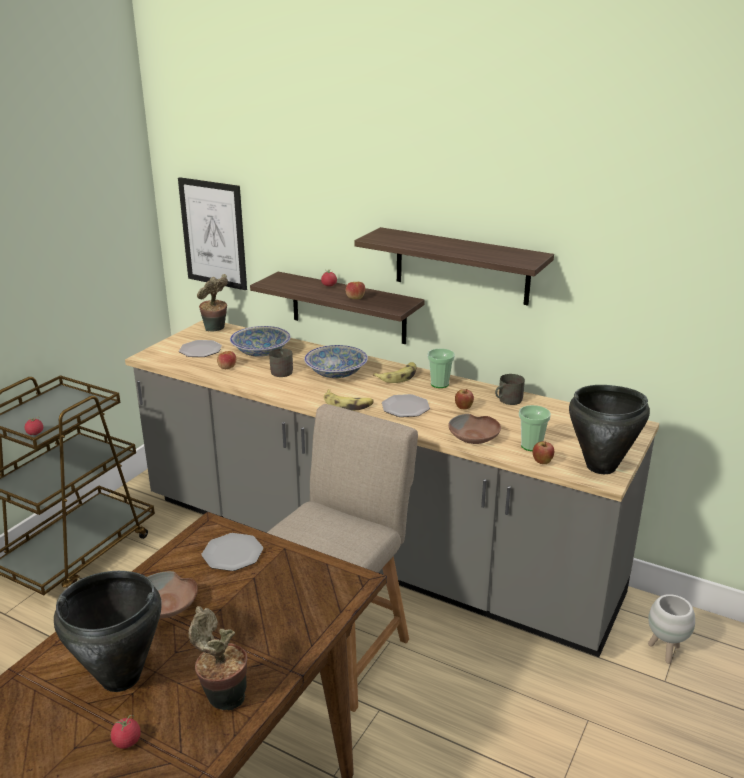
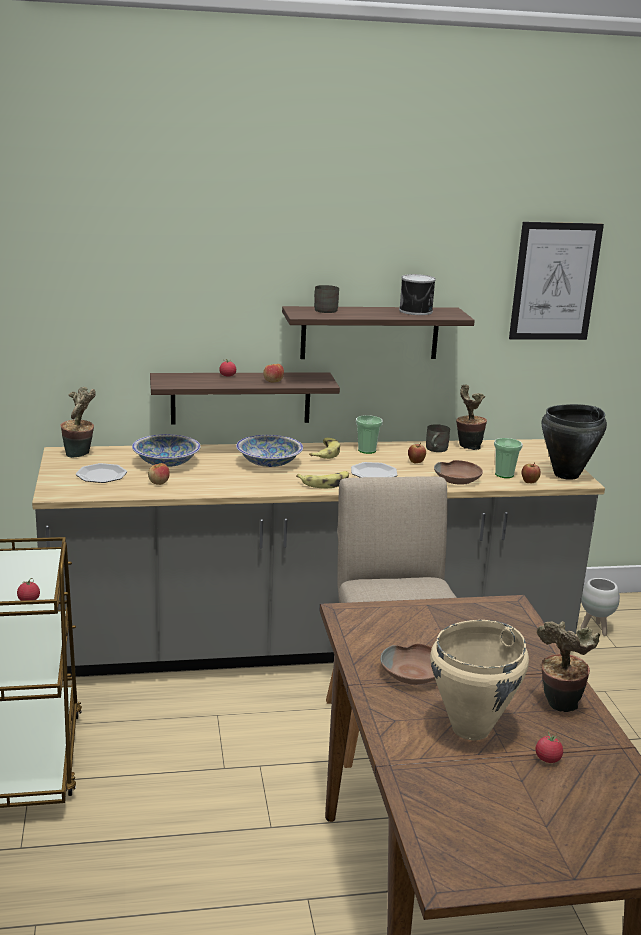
camera: 40 degrees left, 5 degrees down
black cooking pot [54,571,162,692] -> beige cooking pot [430,620,529,740]
picture [178,177,247,290] -> picture moved to [509,222,604,340]
plate [202,533,263,571] -> none
grey mug [269,348,293,377] -> grey mug moved to [314,285,339,313]
none -> can [399,274,436,315]
none -> potted plant [456,384,487,450]

